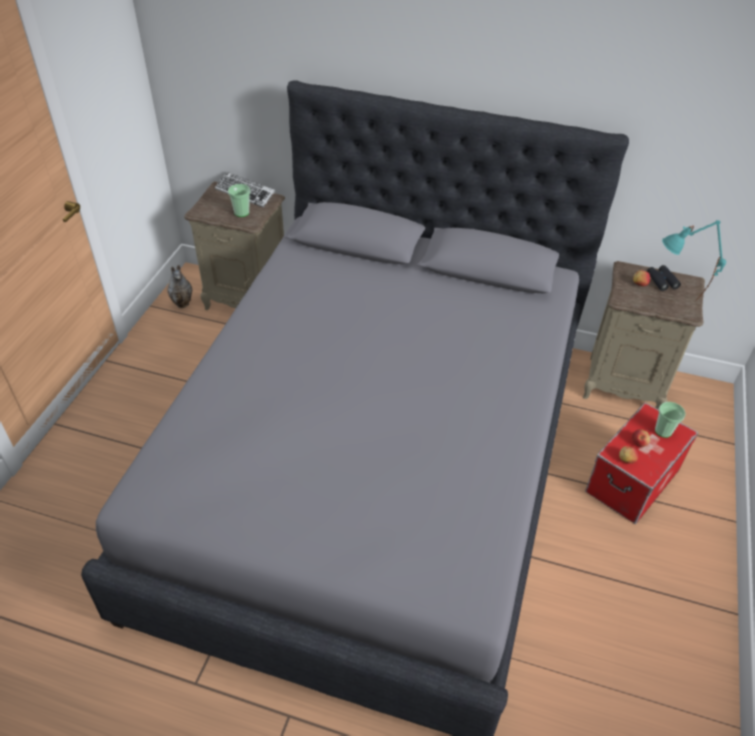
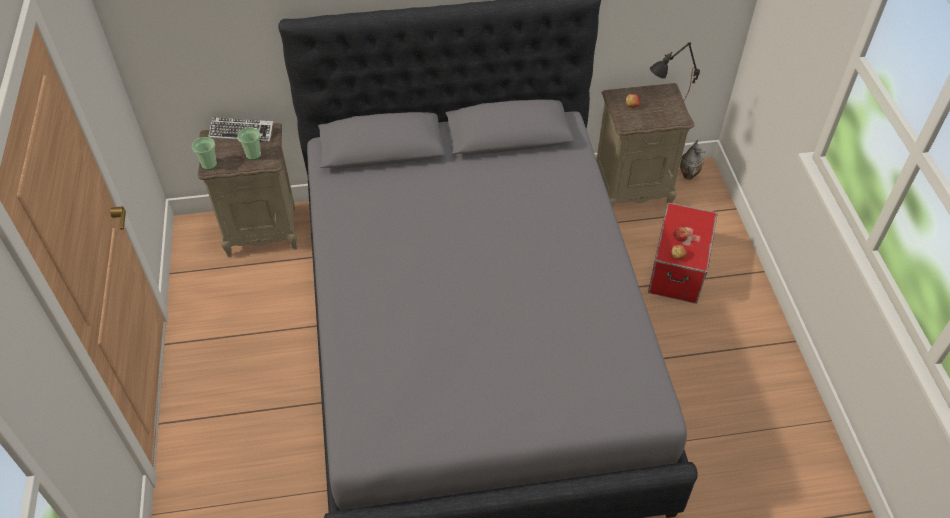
camera: 25 degrees left, 5 degrees up
vase [167,265,192,308] -> vase moved to [680,140,706,180]
black binoculars [647,265,681,291] -> none
cup [655,402,685,438] -> cup moved to [192,137,217,170]
turquoise table lamp [662,220,726,302] -> black table lamp [650,42,700,107]

